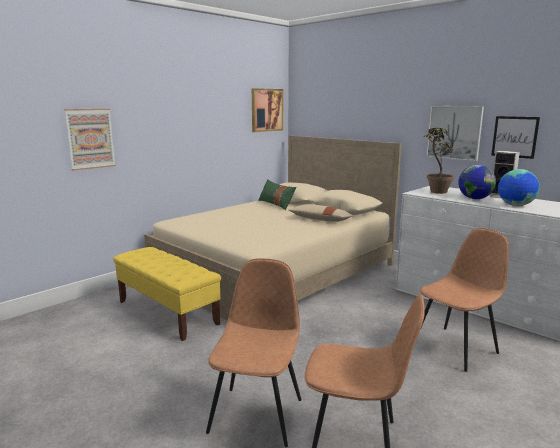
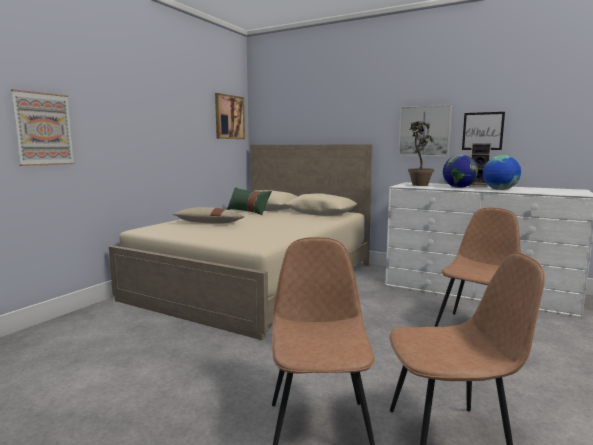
camera: 15 degrees left, 5 degrees down
yellow bench [113,247,221,341] -> none
beige pillow [288,204,354,222] -> beige pillow moved to [173,207,244,223]

